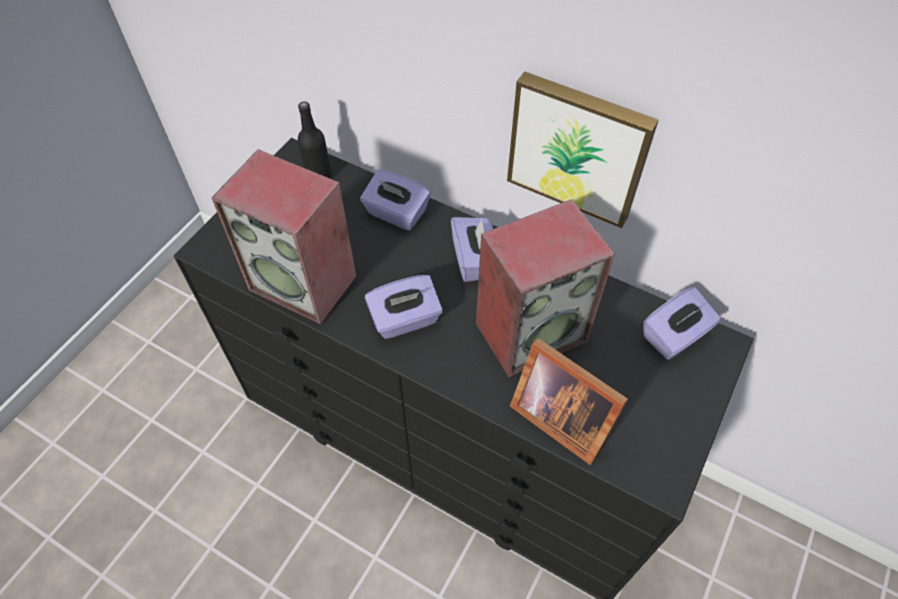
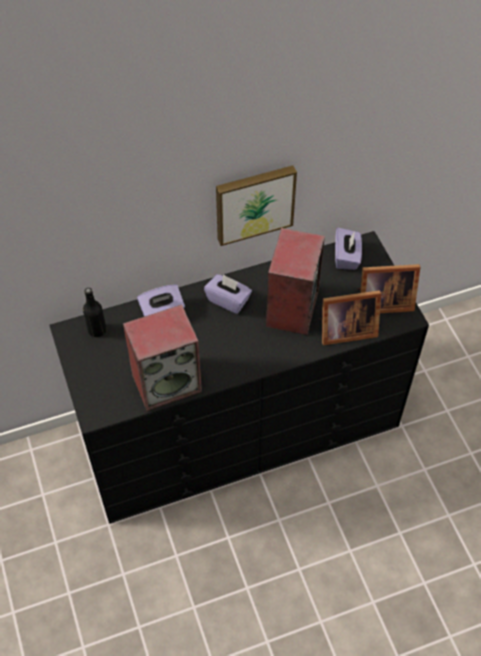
camera: 50 degrees left, 0 degrees up
purple tissue box [365,275,443,339] -> none
none -> picture frame [358,264,420,313]

